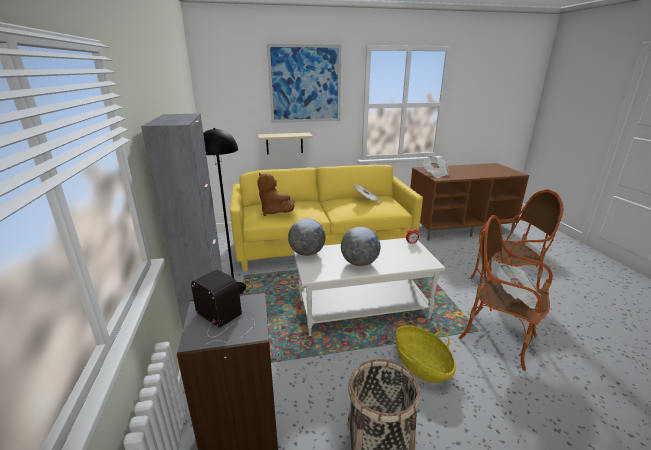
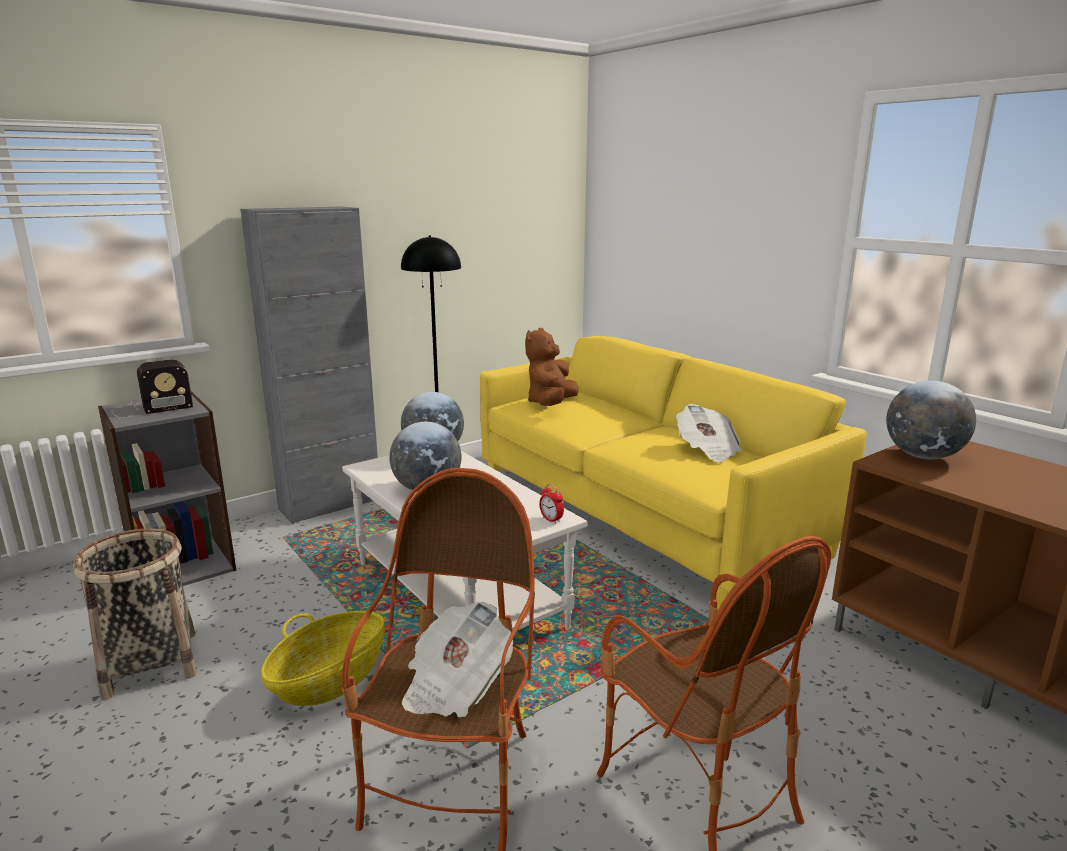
camera: 65 degrees right, 5 degrees down
radio [191,270,255,345] -> radio turned 45 degrees clockwise [112,359,193,418]
beige shelf [258,133,313,155] -> none
picture [267,44,342,123] -> none
newspaper [423,156,449,178] -> globe [886,381,976,459]

